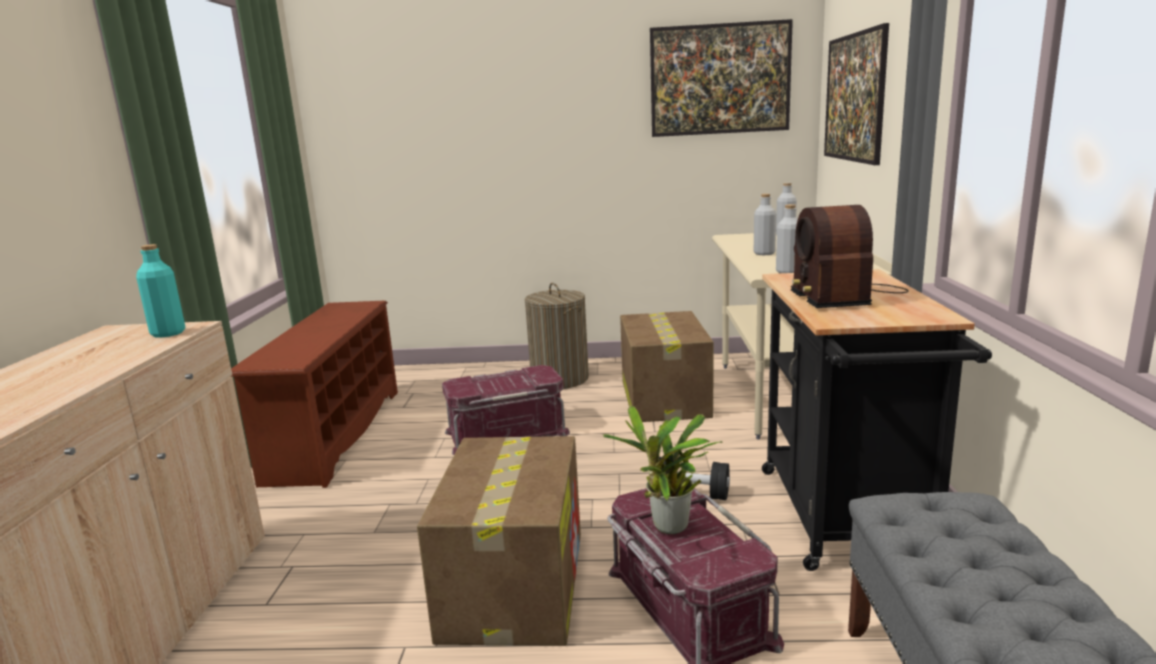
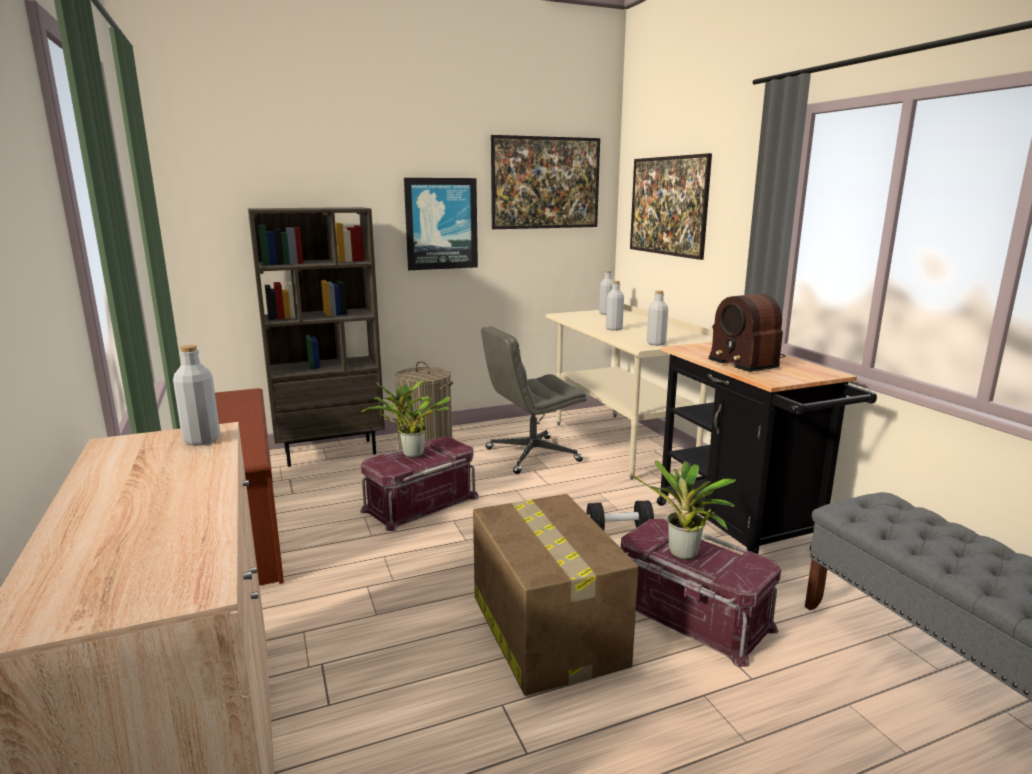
camera: 25 degrees left, 0 degrees up
turquoise bottle [136,244,185,338] -> grey bottle [173,345,220,446]
cardboard box [620,311,713,422] -> grey office chair [481,326,587,474]
none -> brown bookcase [248,207,385,467]
none -> potted plant [362,379,450,458]
none -> picture [404,178,478,270]

